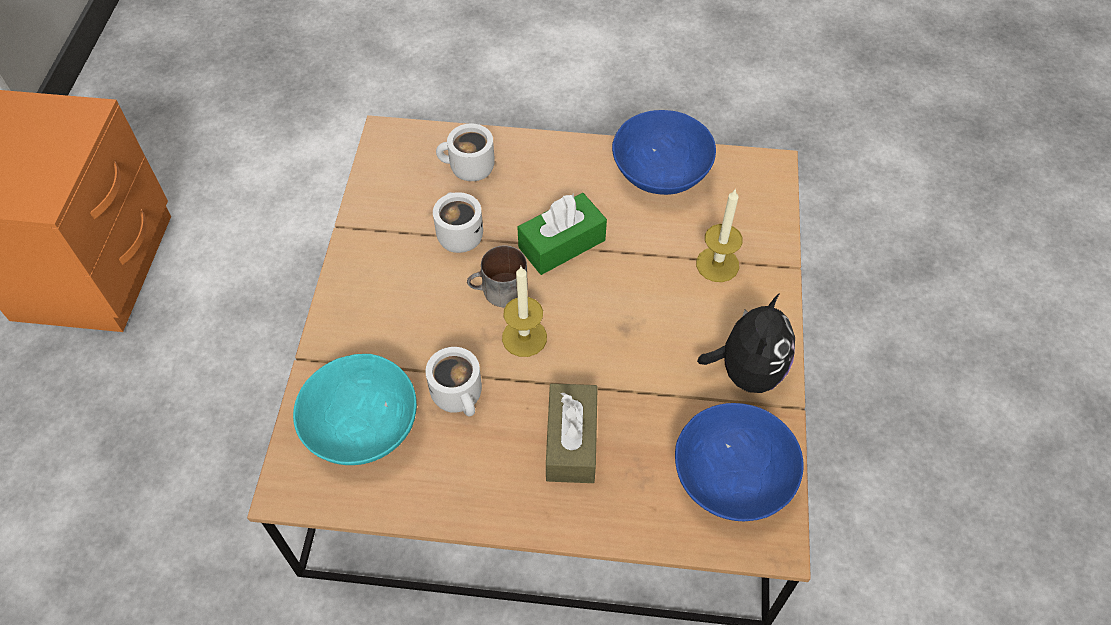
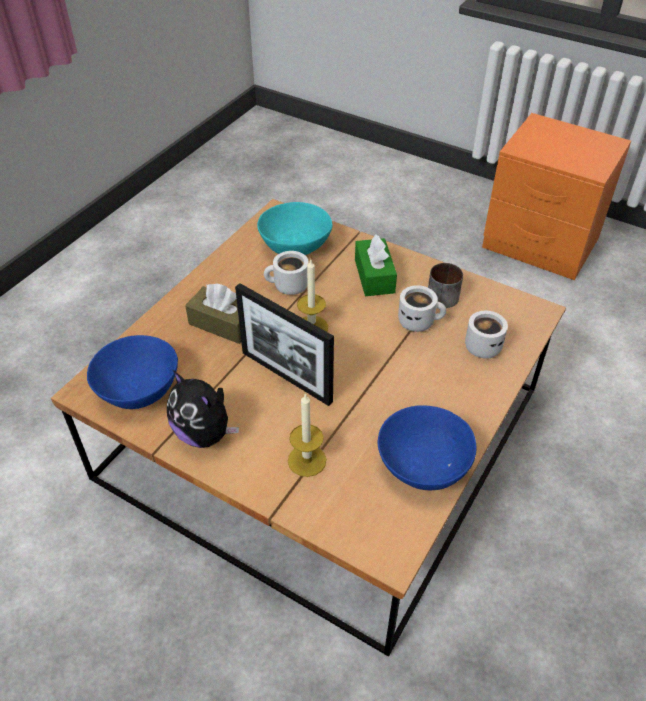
camera: 115 degrees right, 10 degrees down
mug [467,245,528,307] -> mug moved to [428,263,463,308]
green tissue box [517,193,607,275] -> green tissue box moved to [355,234,397,296]
none -> picture frame [235,283,334,406]

